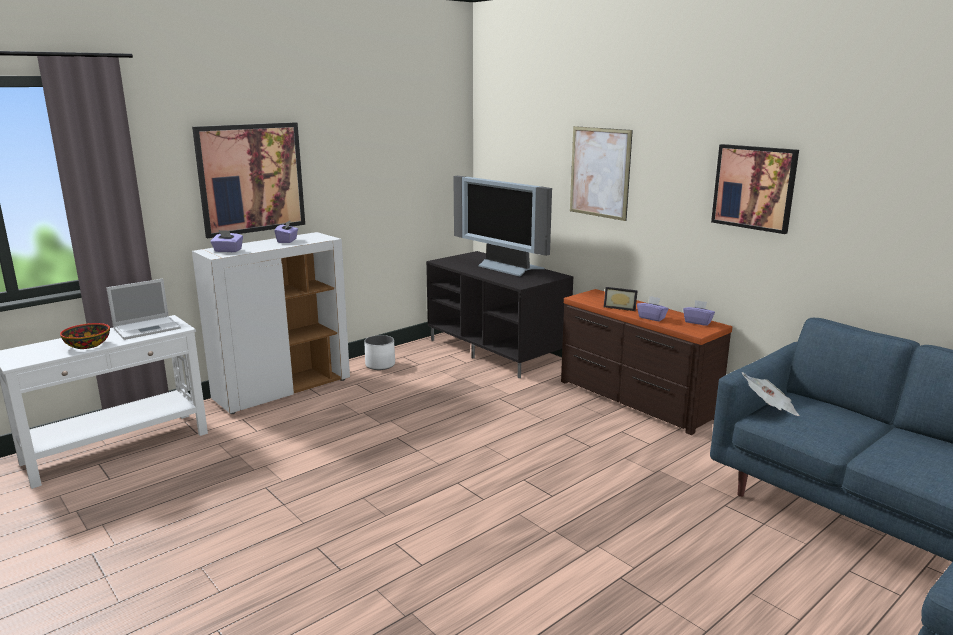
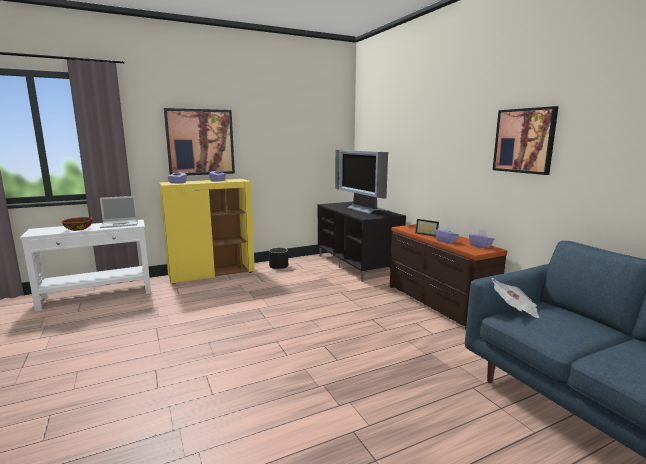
camera: 15 degrees right, 5 degrees down
white cabinet [192,232,350,414] -> yellow cabinet [159,179,255,285]
white planter [364,335,395,370] -> black planter [269,248,288,269]
picture [570,126,633,221] -> none

